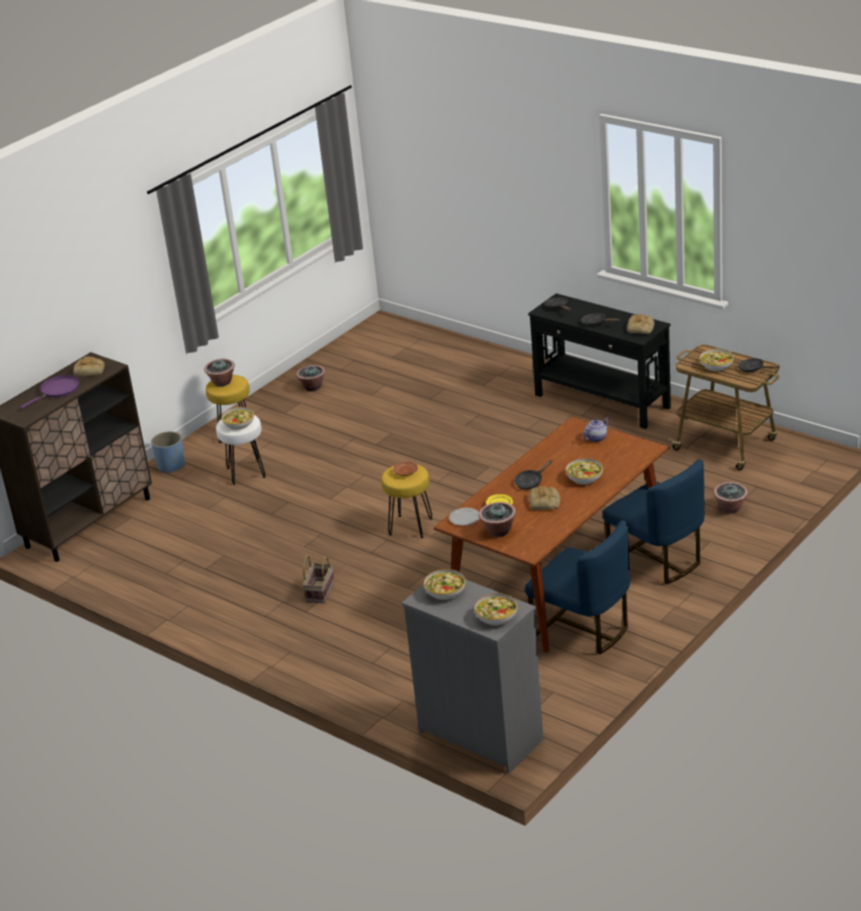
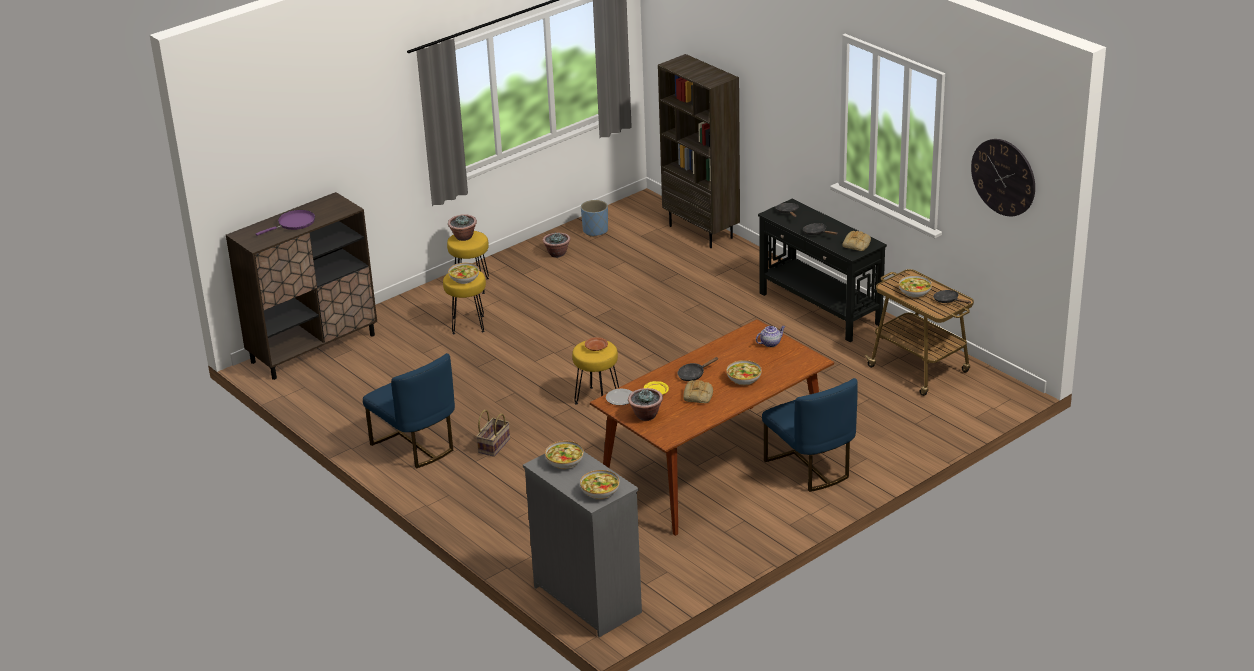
camera: 10 degrees right, 0 degrees up
bread [73,356,105,377] -> none
blue planter [151,431,185,474] -> blue planter moved to [581,200,608,237]
white stool [216,415,266,485] -> yellow stool [443,271,486,334]
blue chair [525,520,630,655] -> blue chair moved to [363,353,455,468]
potted plant [714,482,748,514] -> none
none -> brown bookcase [658,54,740,248]
none -> wall clock [971,139,1035,216]

